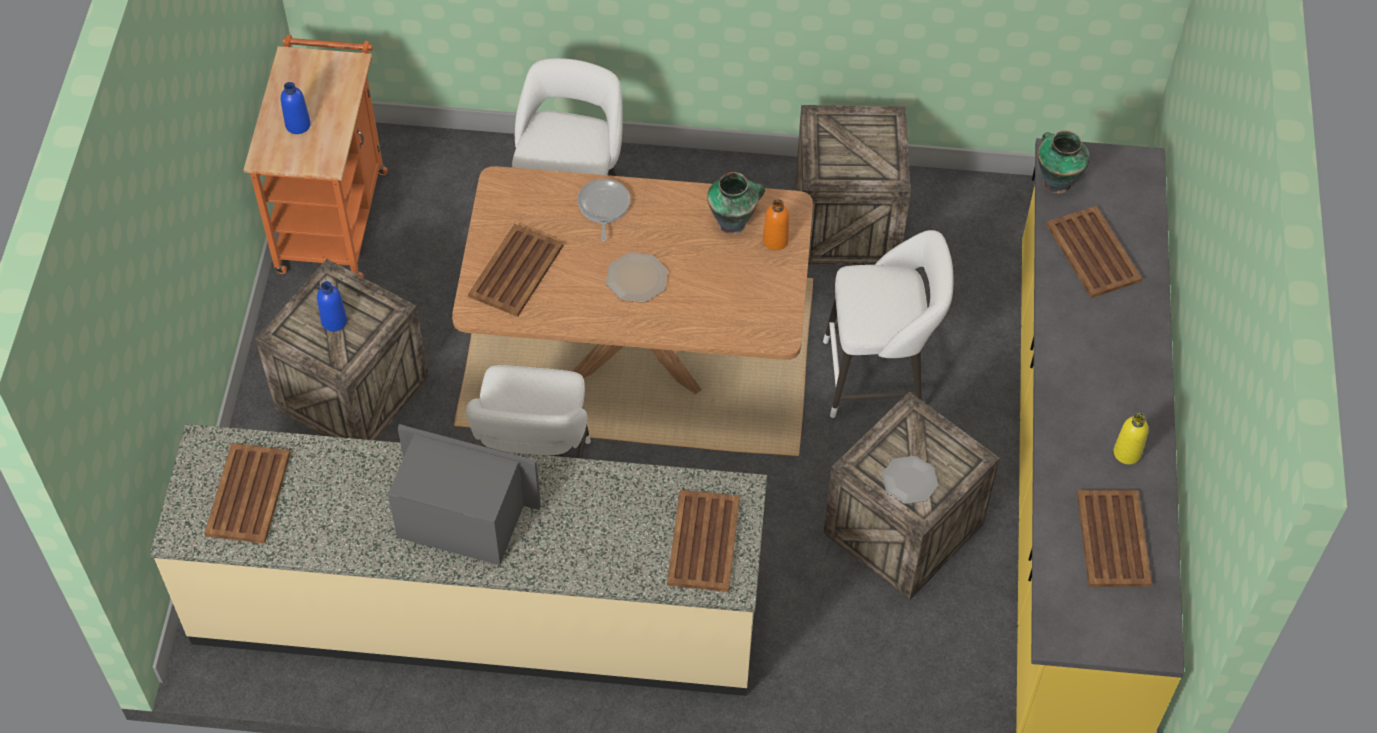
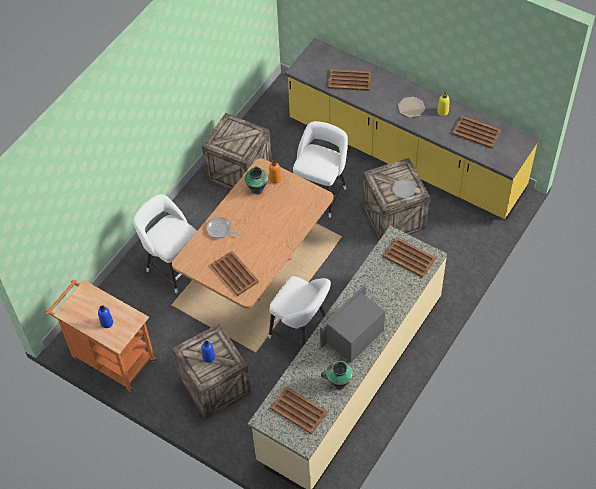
camera: 60 degrees left, 0 degrees up
plate [606,252,668,303] -> plate moved to [398,97,425,117]
vase [1038,130,1090,194] -> vase moved to [321,361,353,390]

